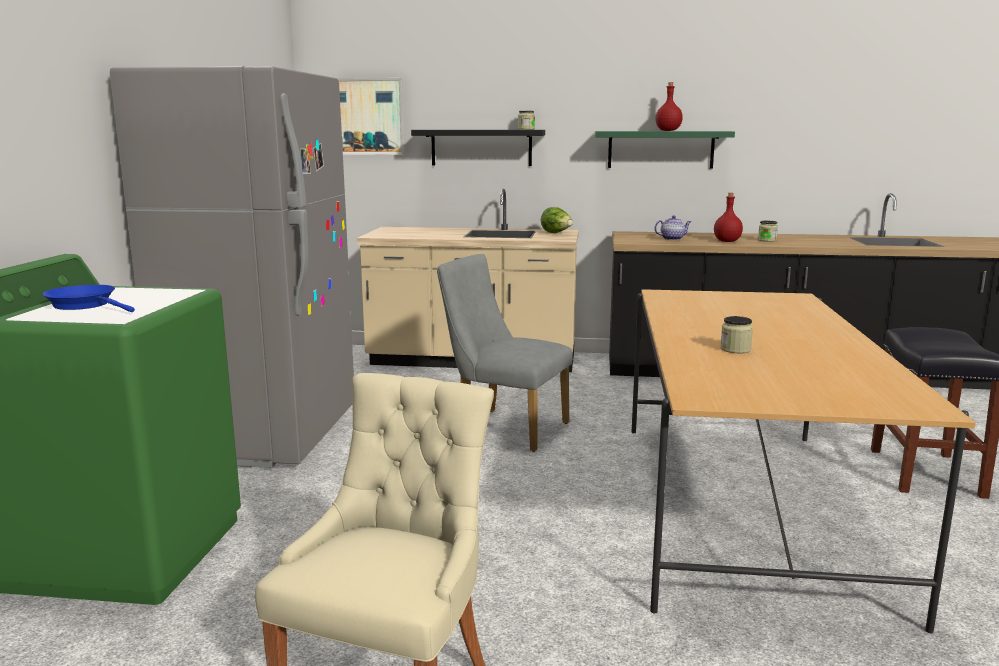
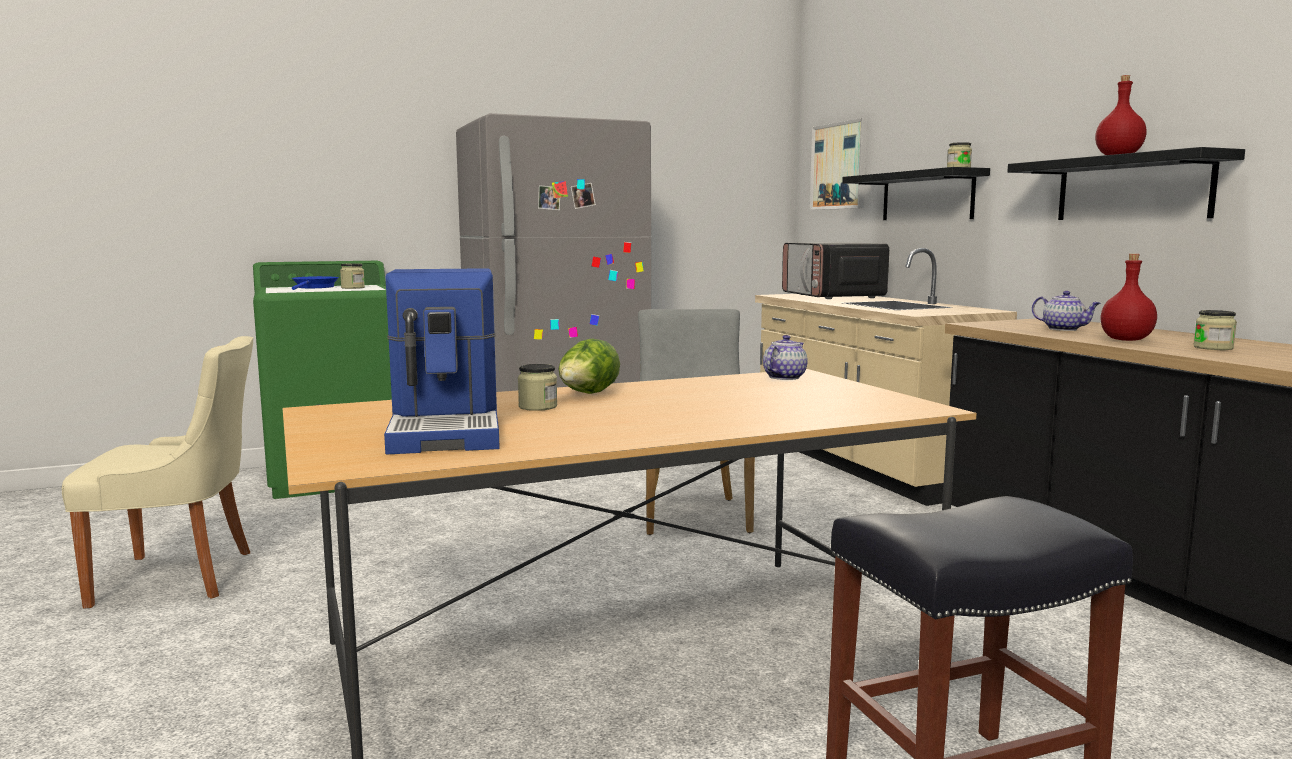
camera: 60 degrees right, 5 degrees down
lettuce [541,207,573,233] -> lettuce moved to [558,339,620,394]
green shelf [595,131,735,169] -> black shelf [1007,147,1245,220]
none -> jar [340,263,365,289]
none -> coffee machine [384,268,500,454]
none -> teapot [763,335,808,380]
none -> microwave [782,242,889,299]

